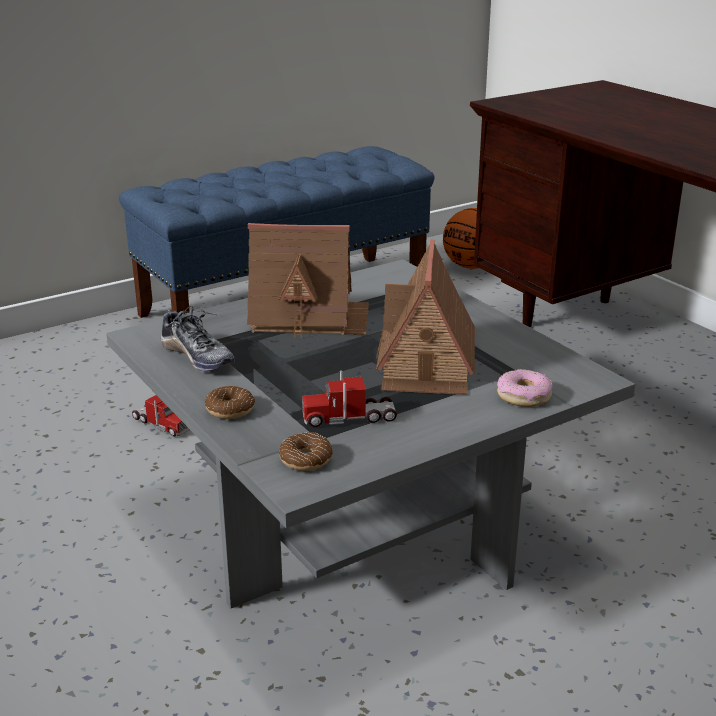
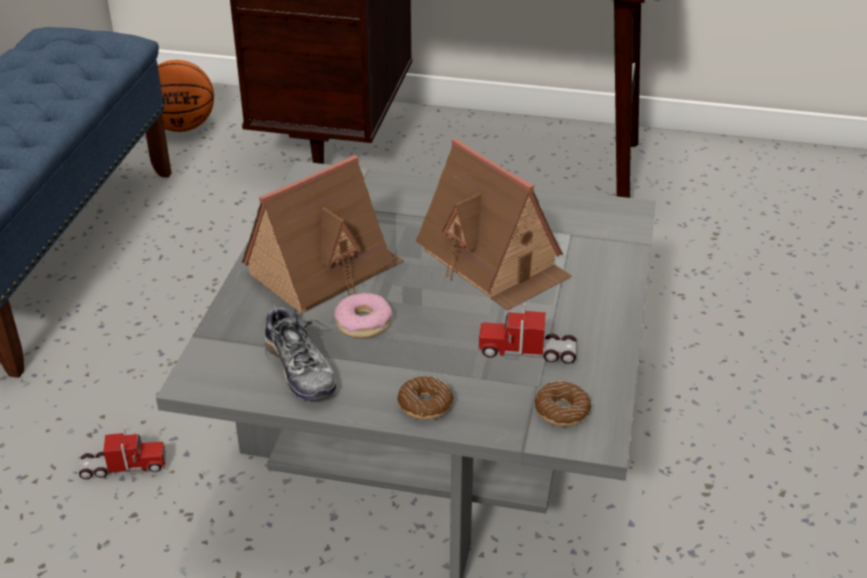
camera: 45 degrees left, 10 degrees up
shoe [161,306,235,372] -> shoe turned 60 degrees clockwise [264,302,336,401]
toy truck [302,370,397,427] -> toy truck turned 60 degrees clockwise [479,303,577,364]
donut [497,369,553,407] -> donut moved to [334,293,393,338]

